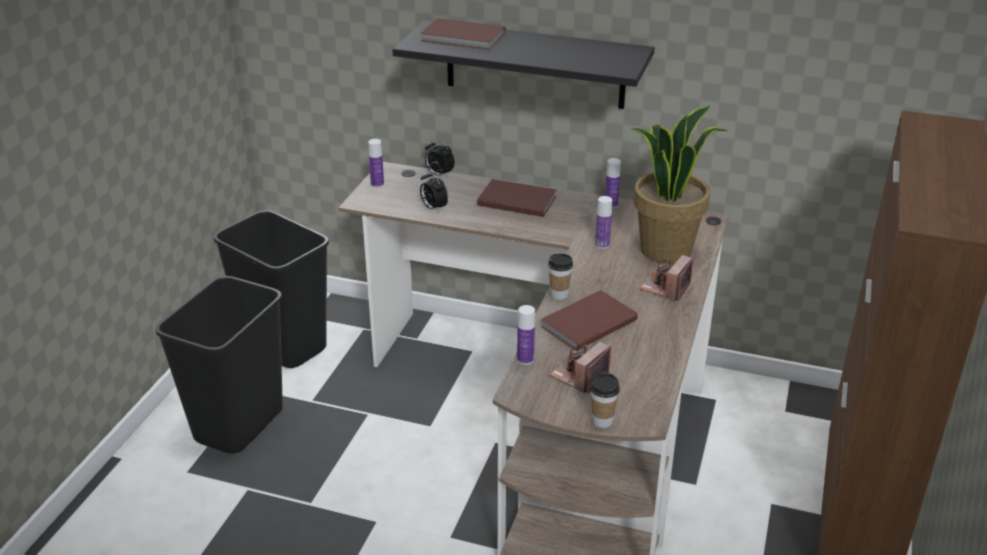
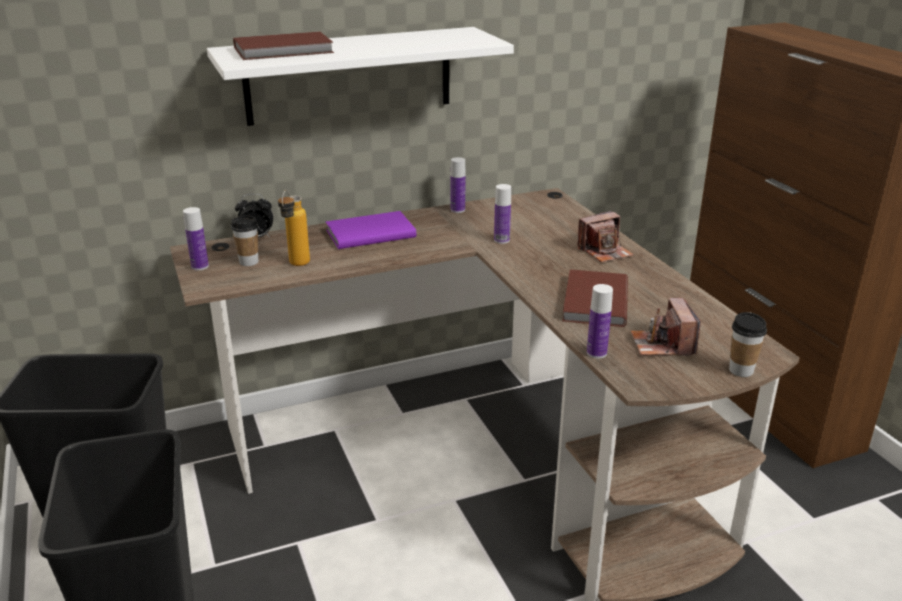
camera: 40 degrees left, 5 degrees down
black shelf [392,20,655,109] -> white shelf [207,27,514,126]
alarm clock [420,170,448,212] -> bottle [278,190,310,266]
brown book [477,179,557,217] -> purple book [326,211,416,249]
cup [548,253,573,300] -> cup moved to [231,216,258,266]
potted plant [631,106,728,264] -> none
camera [640,255,693,301] -> camera turned 105 degrees counterclockwise [577,211,634,263]

